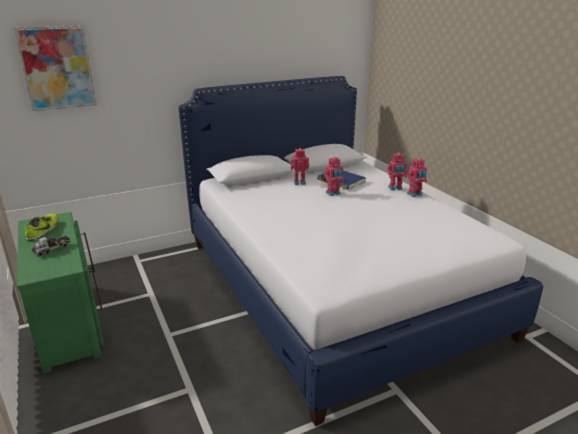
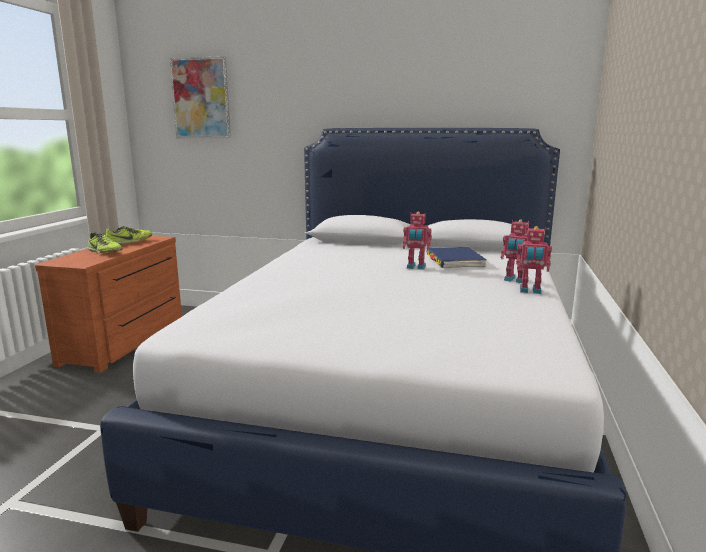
camera: 40 degrees right, 10 degrees down
green dresser [17,212,104,374] -> brown dresser [35,236,182,373]
toy truck [32,235,71,257] -> shoe [88,232,123,253]
toy robot [291,148,309,185] -> none

